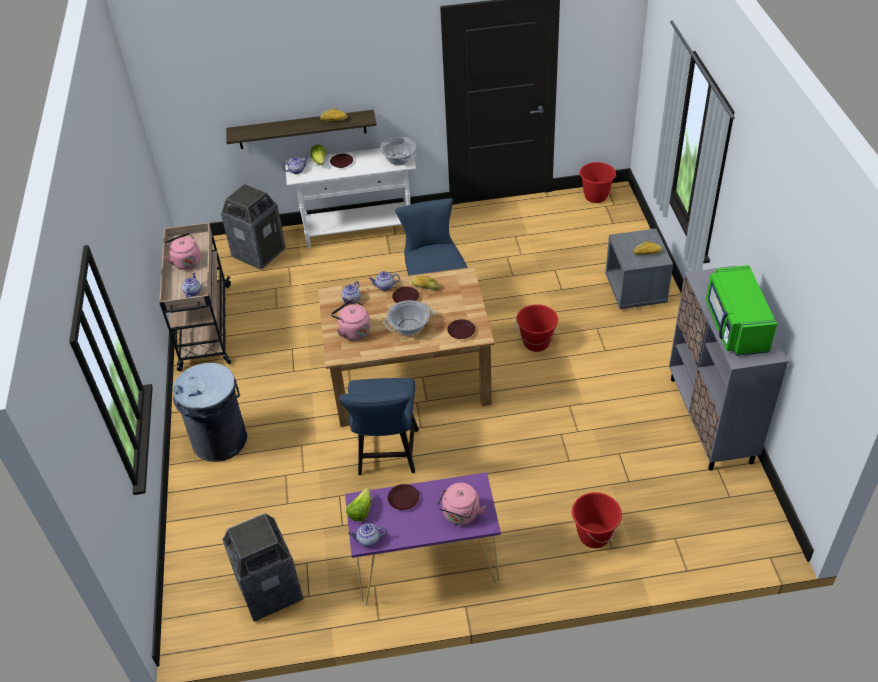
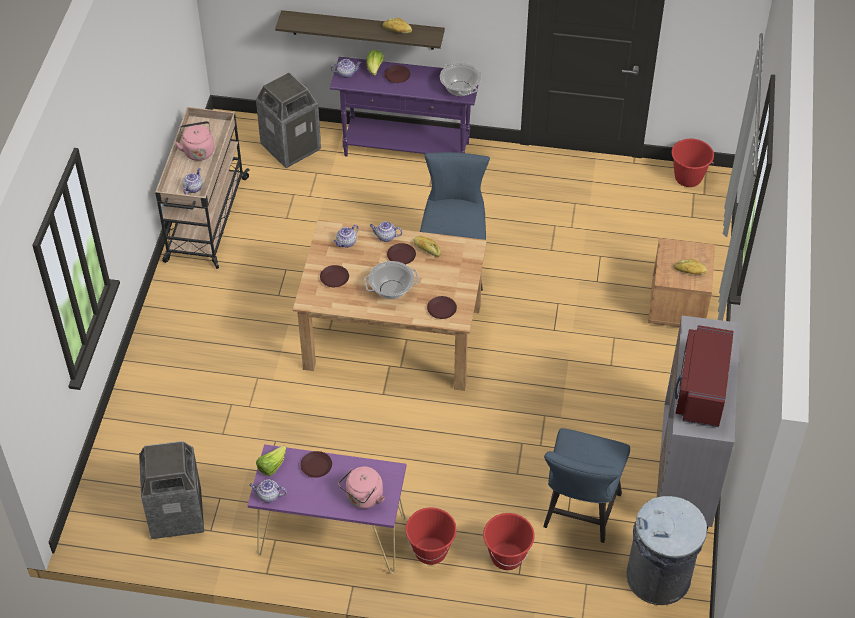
camera: 15 degrees right, 5 degrees up
grey trash can [173,363,247,462] -> grey trash can moved to [626,496,707,605]
white console table [285,148,416,248] -> purple console table [330,57,481,157]
pink kettle [331,299,371,341] -> brown plate [320,265,349,287]
blue chair [339,378,419,475] -> blue chair moved to [543,428,630,543]
red bucket [516,304,558,352] -> red bucket moved to [405,507,457,565]
grey nightstand [605,229,673,309] -> brown nightstand [648,238,715,327]
green microwave [706,265,777,356] -> red microwave [675,325,734,427]

